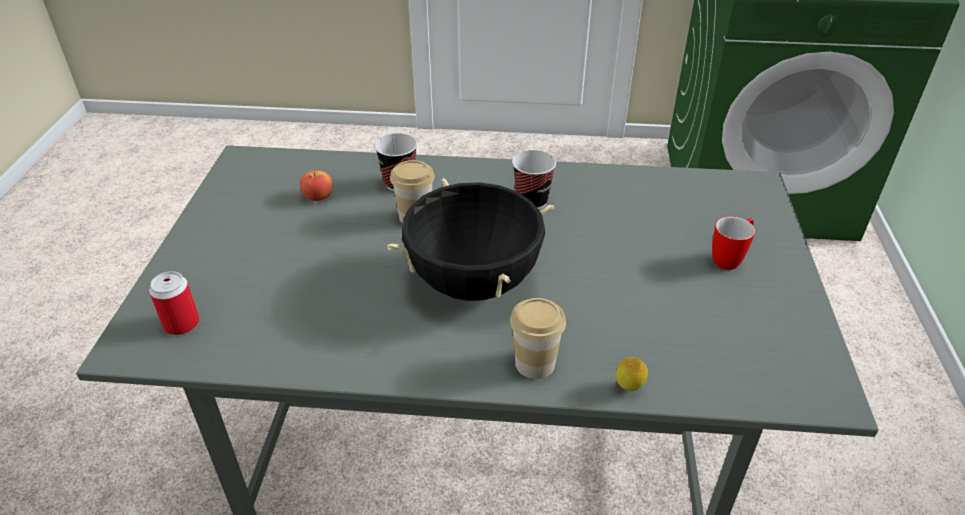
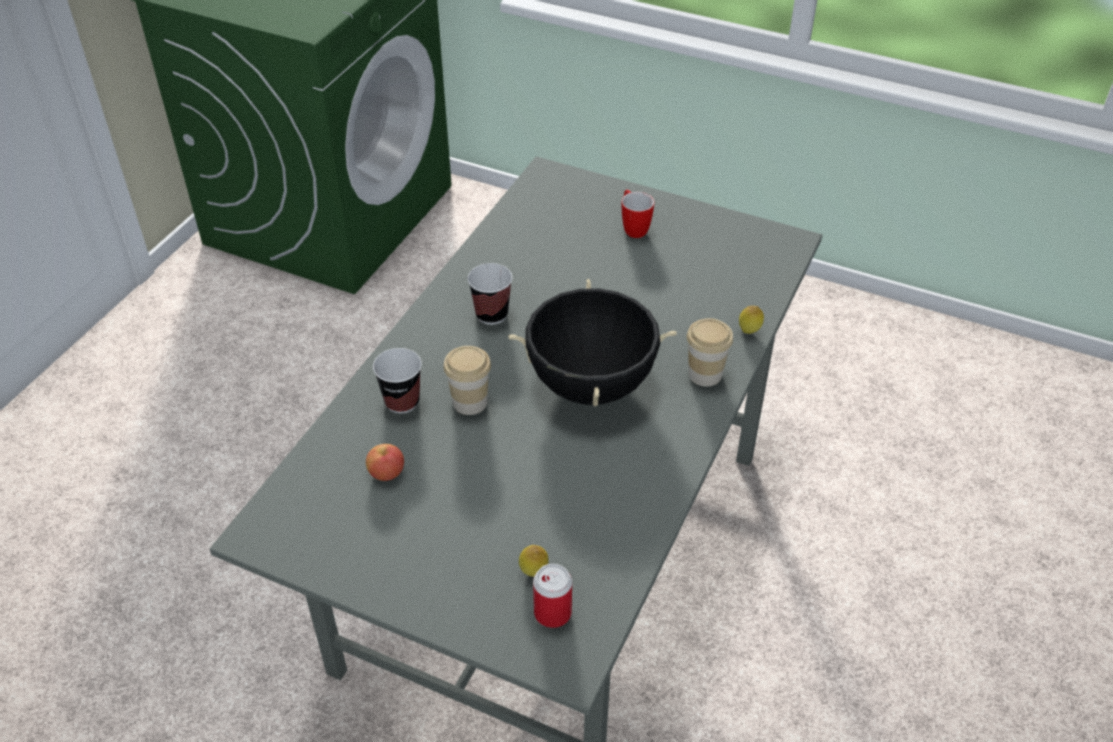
camera: 70 degrees left, 5 degrees up
none -> lemon [519,545,548,577]

